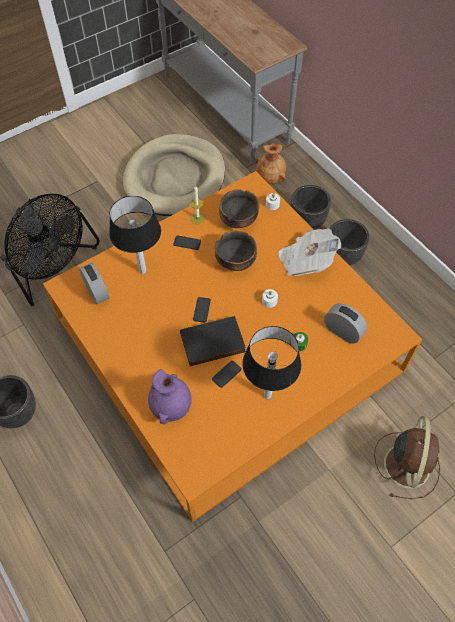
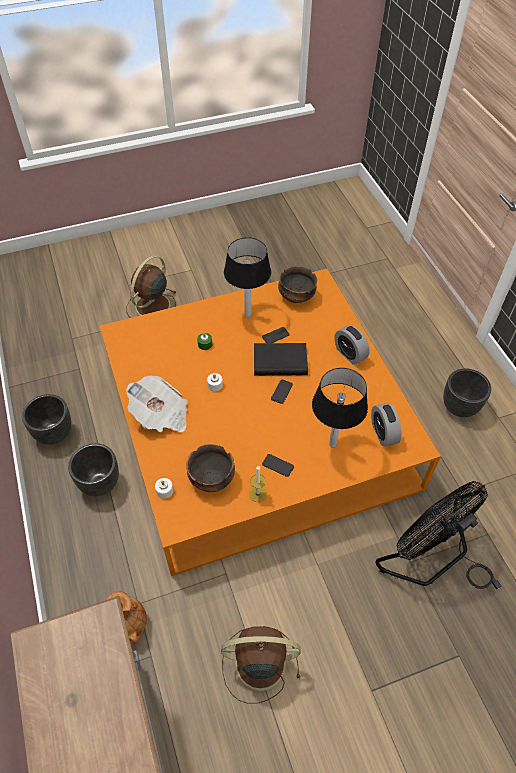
camera: 165 degrees left, 5 degrees down
beige dog bed [123,134,225,216] -> brown fan [221,626,301,704]
purple vase [148,369,192,424] -> none
bowl [215,230,257,271] -> bowl moved to [278,266,317,303]
black planter [291,185,331,230] -> black planter moved to [22,394,71,445]
alarm clock [324,303,367,344] -> alarm clock moved to [334,325,370,365]

